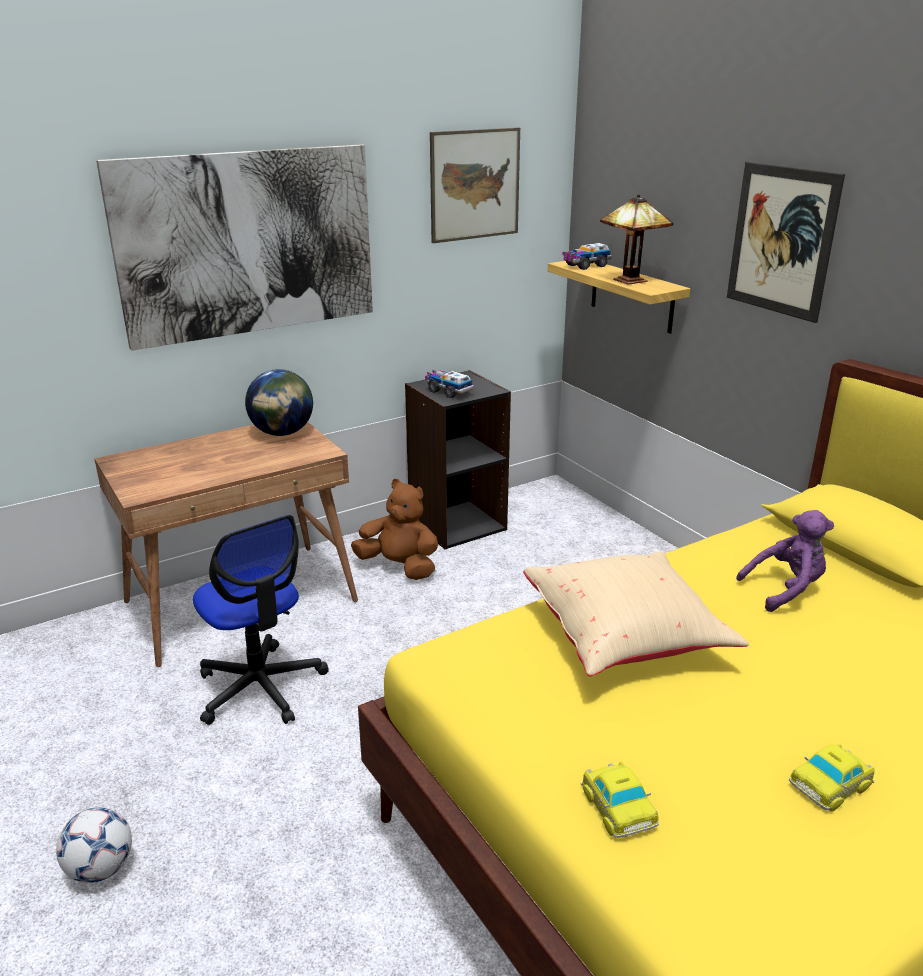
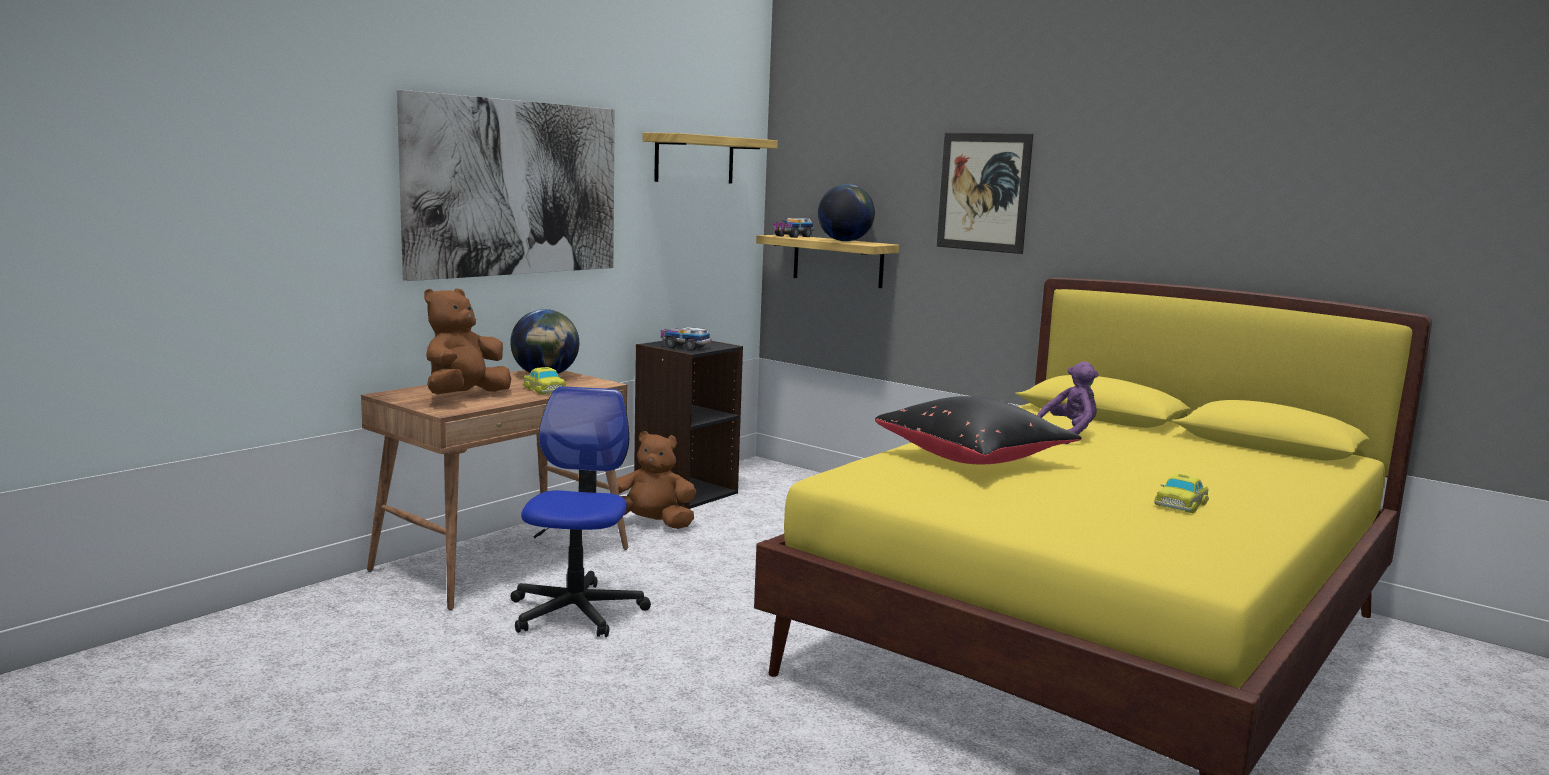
camera: 20 degrees left, 15 degrees down
football [56,807,132,883] -> none
office chair [193,515,329,725] -> office chair turned 120 degrees counterclockwise [510,386,651,637]
picture [430,127,520,243] -> shelf [643,133,778,183]
beige pillow [523,552,749,676] -> black pillow [875,396,1082,464]
toy car [581,762,659,838] -> toy car moved to [523,367,567,394]
table lamp [600,194,673,285] -> globe [818,184,875,242]
none -> brown plush toy [424,288,511,394]

